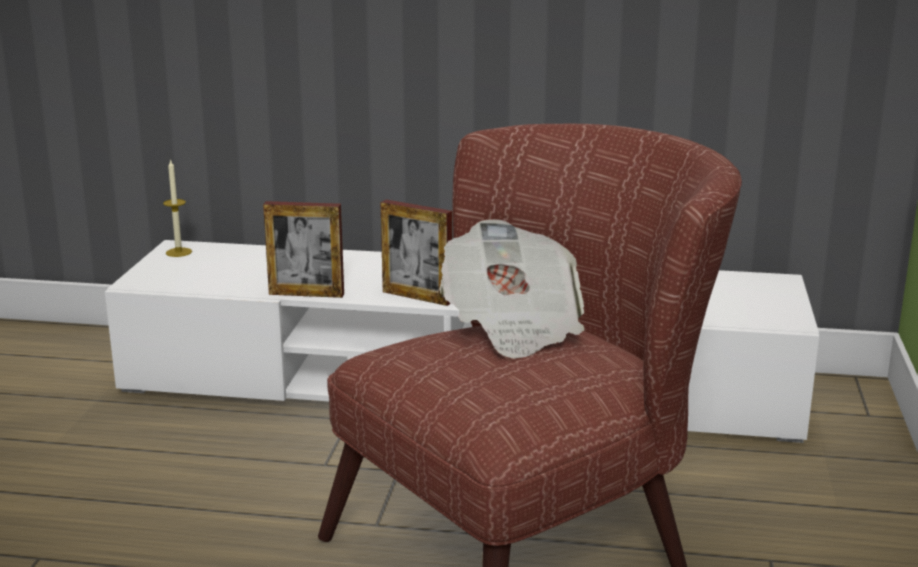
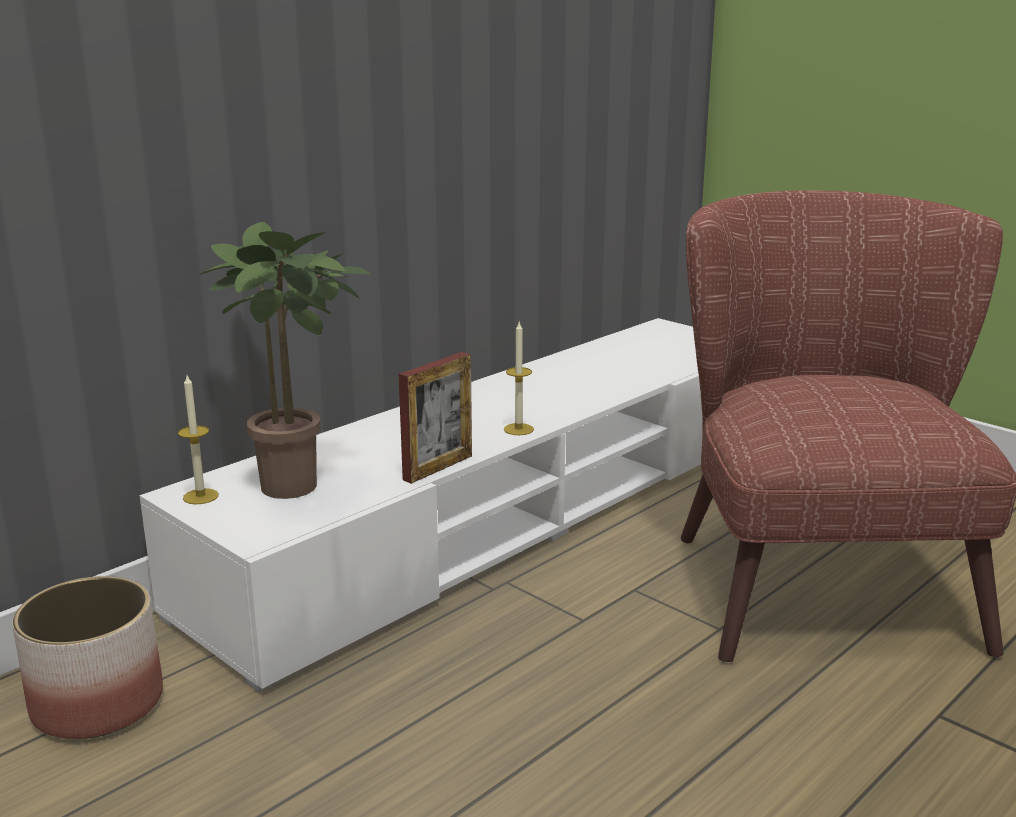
camera: 55 degrees left, 0 degrees up
picture frame [380,200,452,306] -> candle [504,322,534,435]
newspaper [439,219,585,359] -> none
none -> planter [12,576,163,739]
none -> potted plant [200,222,370,499]

